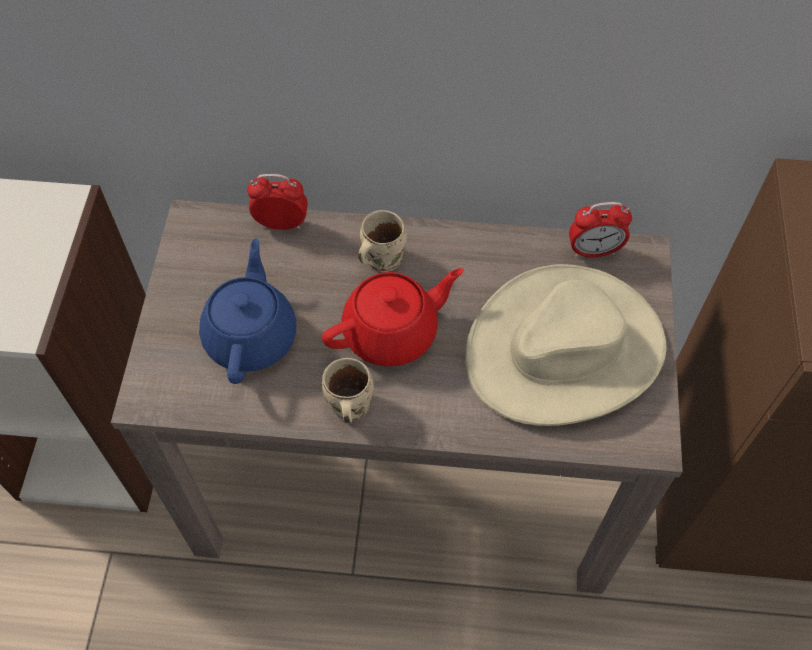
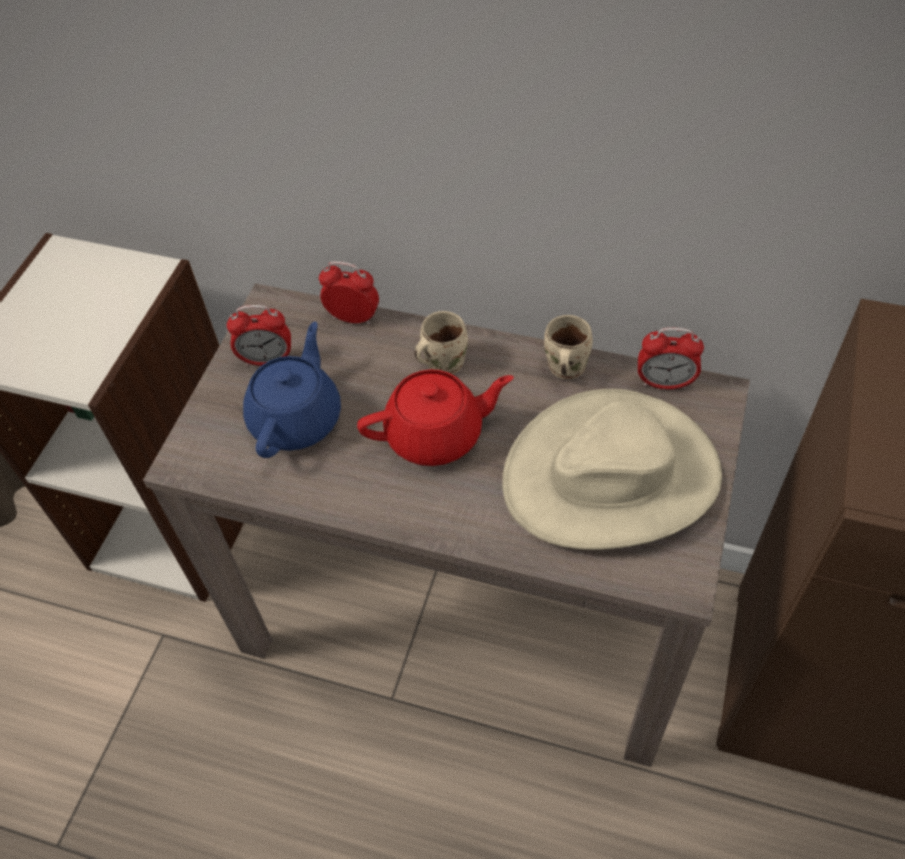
camera: 15 degrees right, 5 degrees down
beige mug [322,358,374,423] -> beige mug moved to [544,315,593,379]
none -> alarm clock [227,305,291,366]

